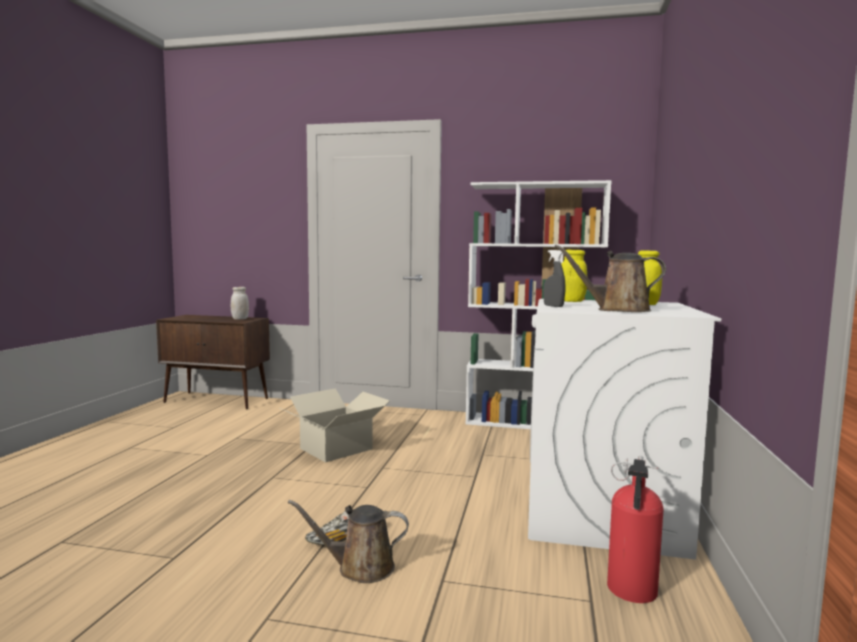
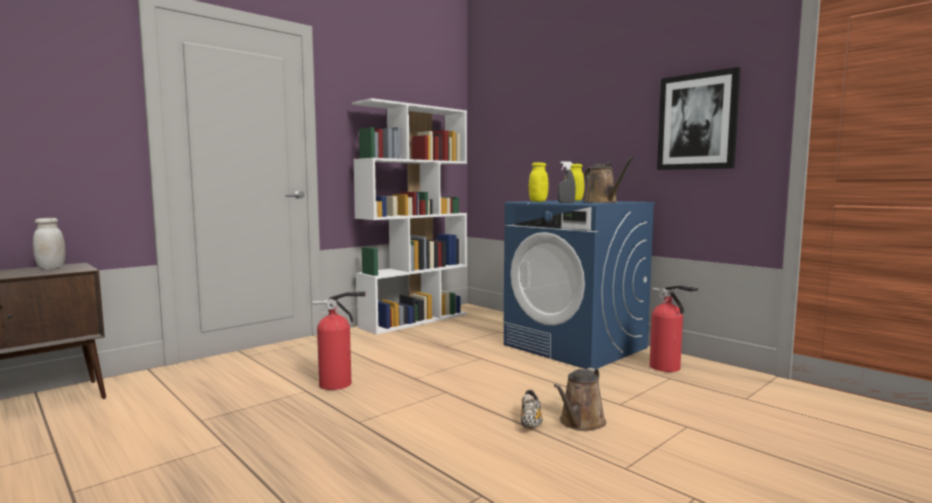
camera: 55 degrees left, 0 degrees up
cardboard box [280,389,390,463] -> fire extinguisher [312,291,366,390]
white washing machine [528,299,721,560] -> blue washing machine [503,200,656,369]
brown watering can [555,245,666,312] -> brown watering can turned 60 degrees counterclockwise [584,157,634,203]
none -> picture [657,67,741,170]

